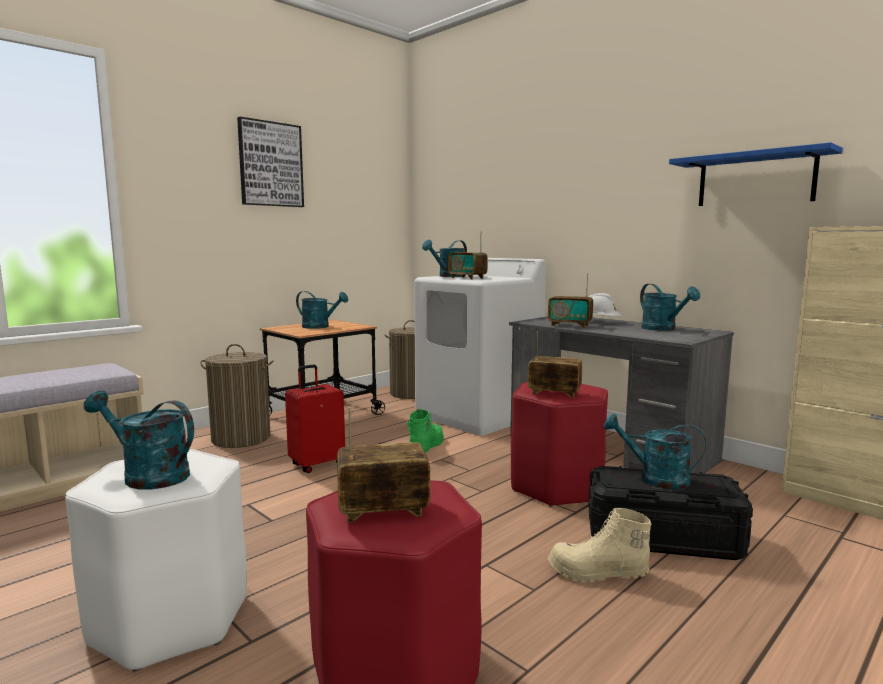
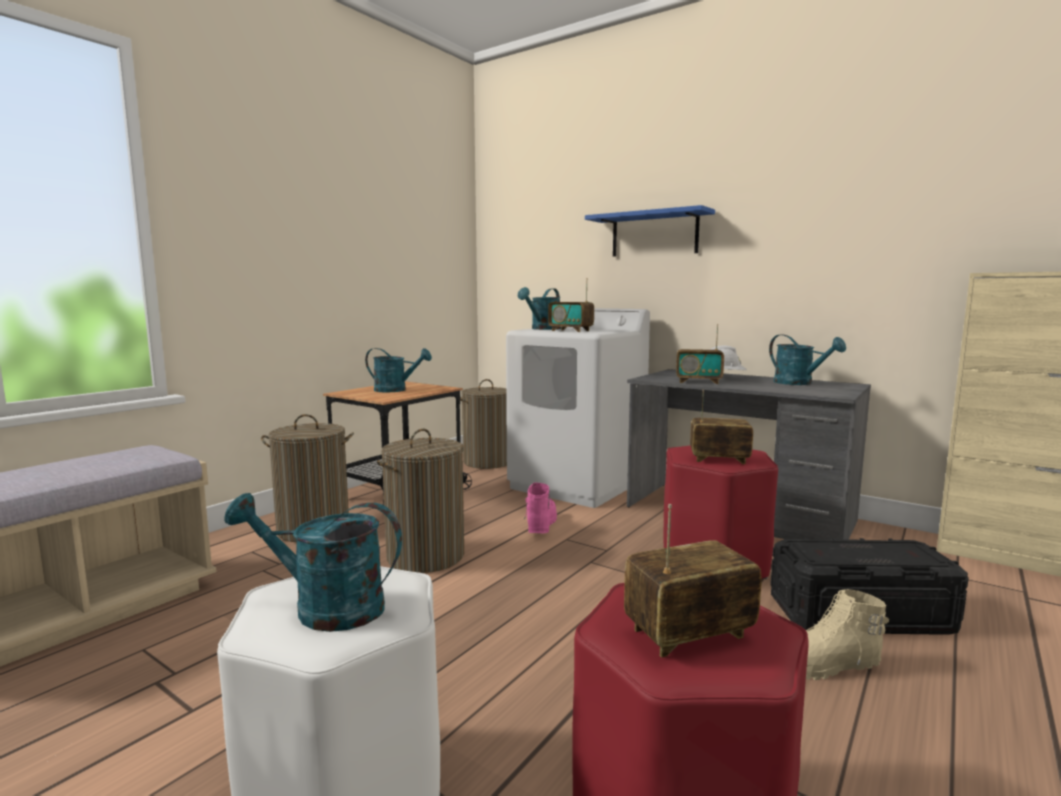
camera: 10 degrees left, 0 degrees up
picture [237,117,304,207] -> none
red suitcase [285,364,345,473] -> laundry basket [377,429,464,573]
green boot [407,409,444,453] -> pink boot [524,483,557,533]
turquoise watering can [603,414,706,490] -> none
blue shelf [669,142,843,206] -> blue shelf moved to [585,205,715,257]

